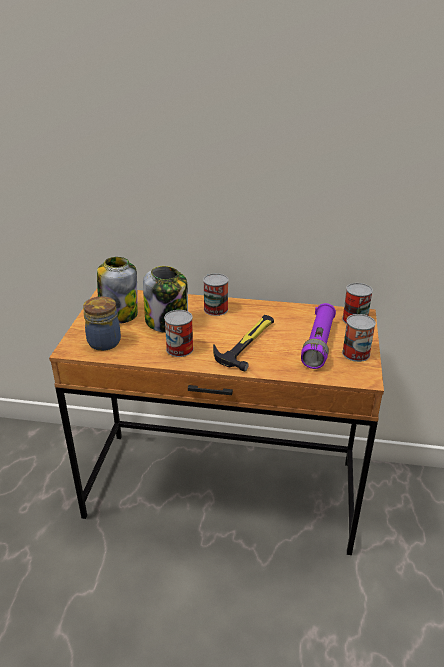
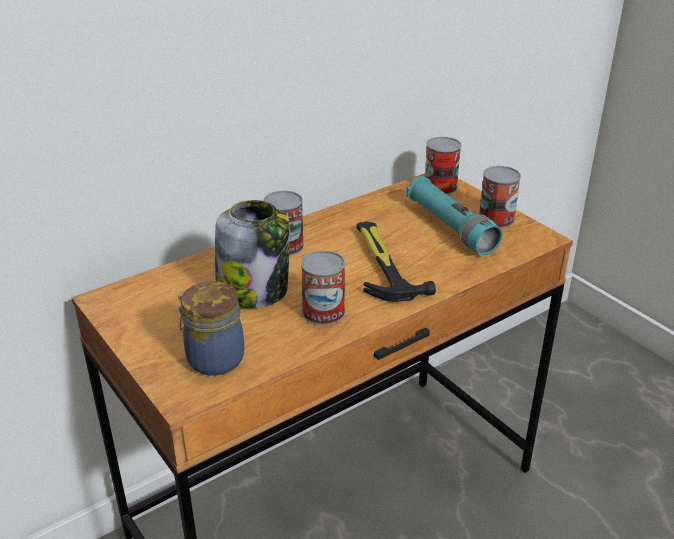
camera: 45 degrees left, 0 degrees up
jar [97,257,138,324] -> none
purple flashlight [301,303,336,369] -> turquoise flashlight [406,176,503,255]

